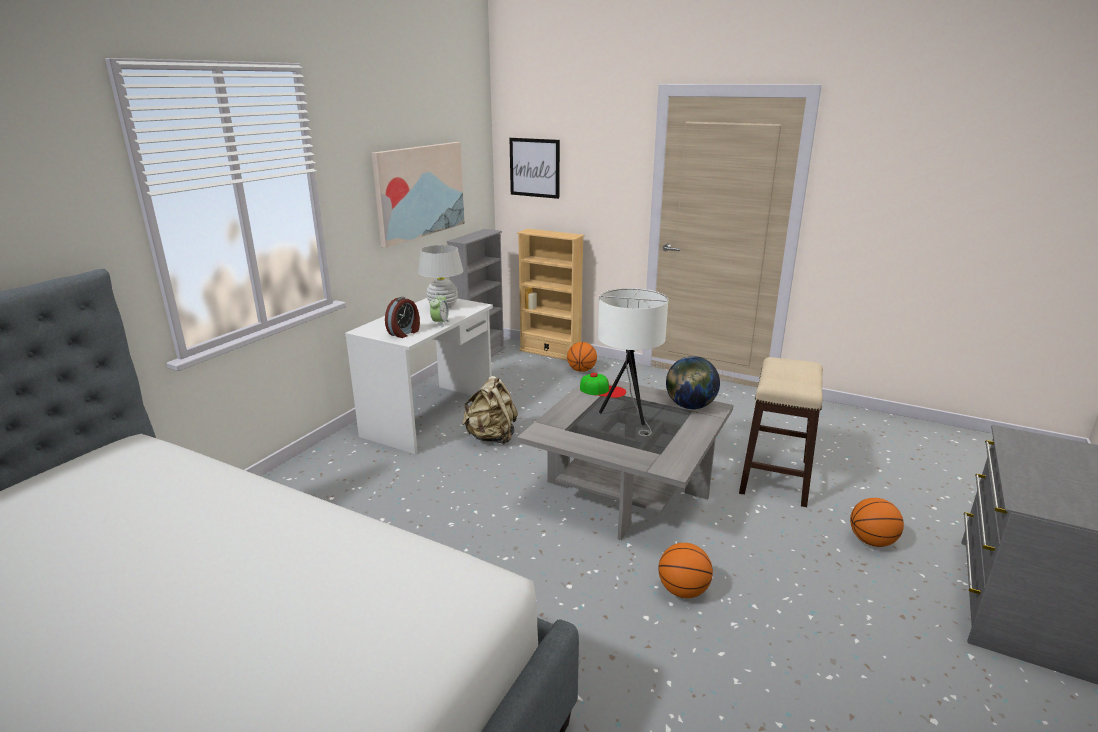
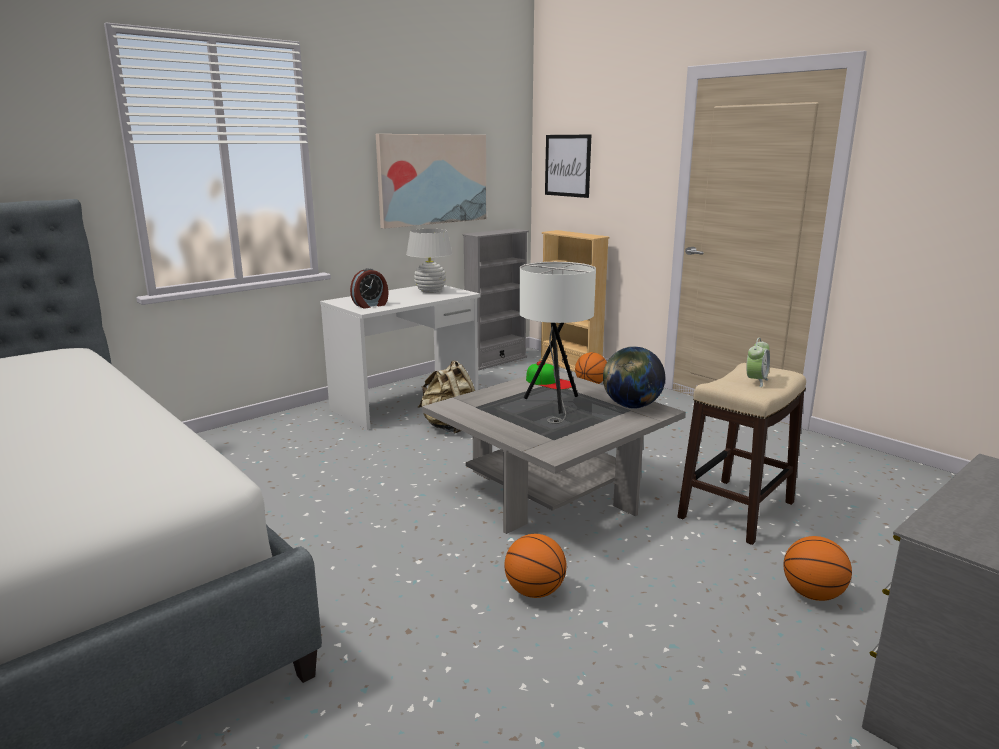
camera: 20 degrees right, 5 degrees down
alarm clock [430,293,450,328] -> alarm clock moved to [746,338,770,387]

